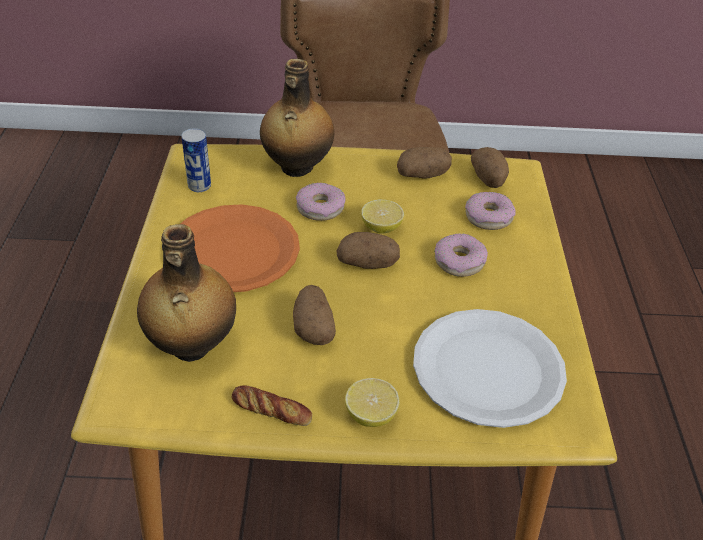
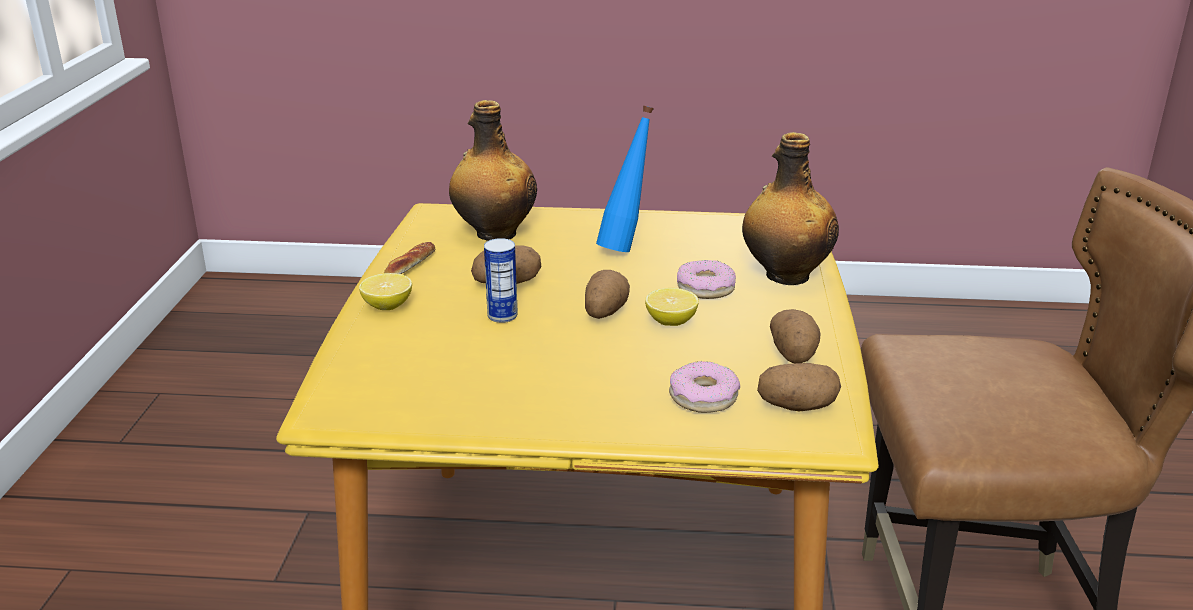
camera: 95 degrees right, 15 degrees down
can [181,128,211,192] -> can moved to [484,238,518,323]
orange plate [181,204,300,292] -> blue bottle [596,106,654,252]
white plate [413,309,567,428] -> none
donut [435,233,488,277] -> none

